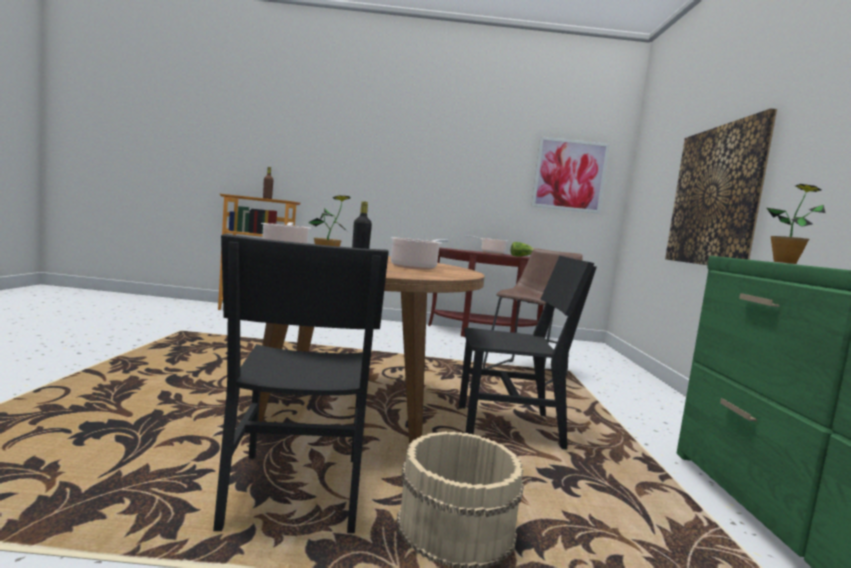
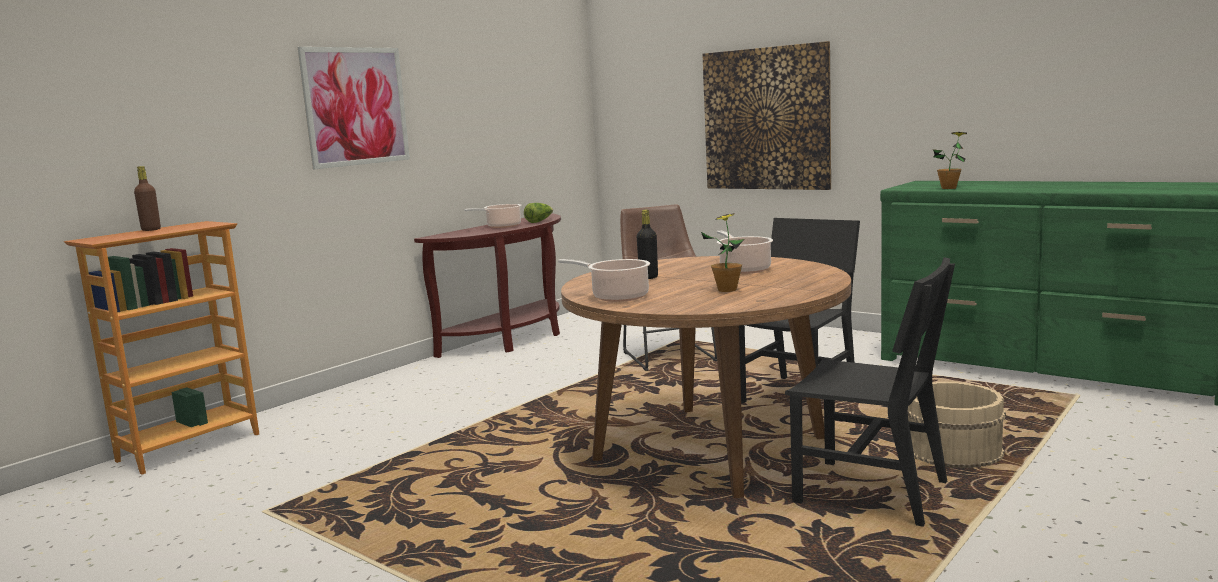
camera: 50 degrees left, 5 degrees up
picture [531,136,610,214] -> picture moved to [298,47,410,169]

